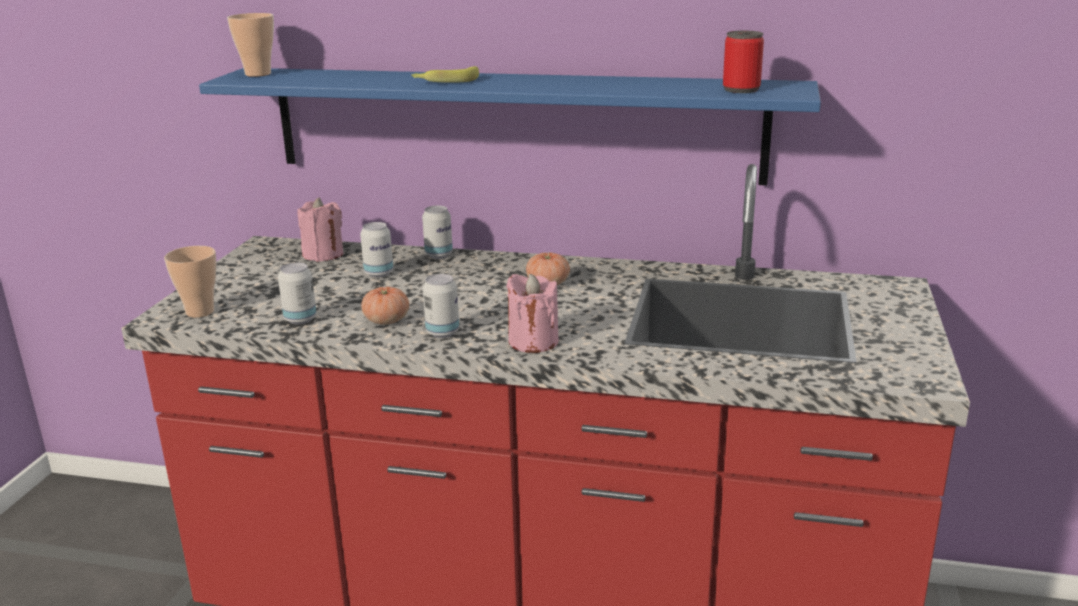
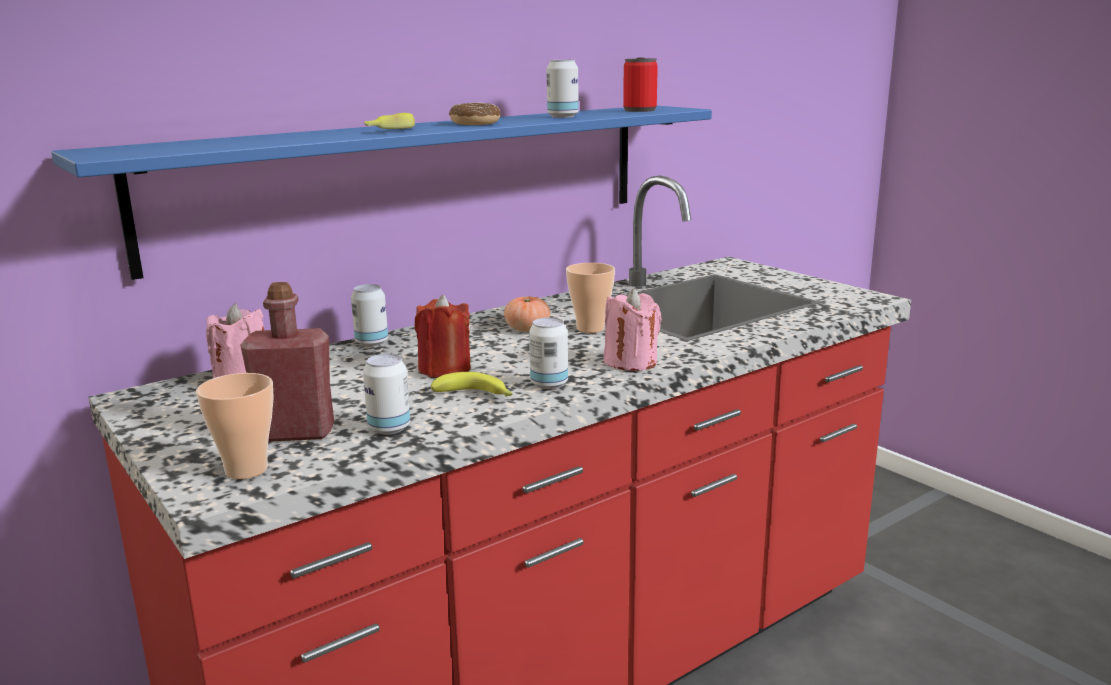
camera: 50 degrees left, 5 degrees down
cup [227,13,274,77] -> cup moved to [566,263,615,333]
can [360,222,393,278] -> can moved to [546,60,579,118]
tomato [361,287,409,325] -> banana [431,372,513,397]
none -> red bottle [240,282,334,442]
none -> red candle [415,295,471,378]
none -> donut [449,103,501,125]

